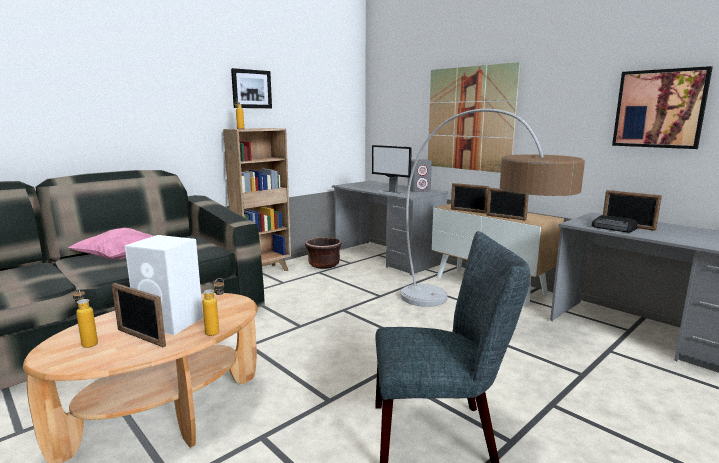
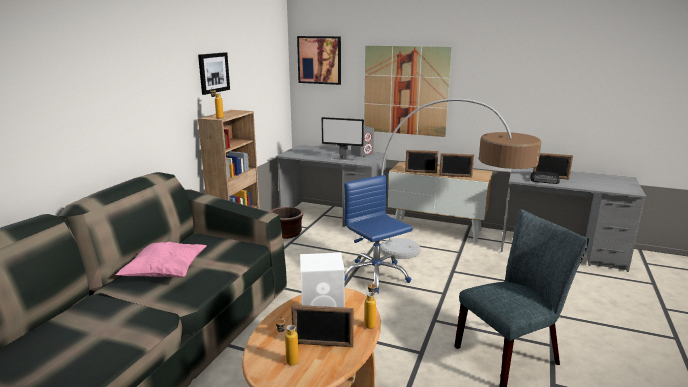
camera: 25 degrees left, 5 degrees up
picture [612,66,713,149] -> picture moved to [297,36,341,85]
none -> blue office chair [344,175,413,294]

